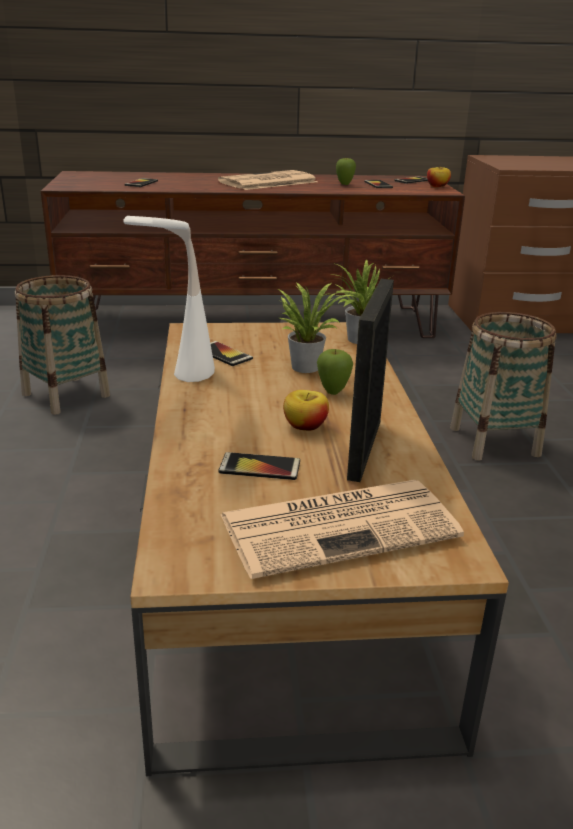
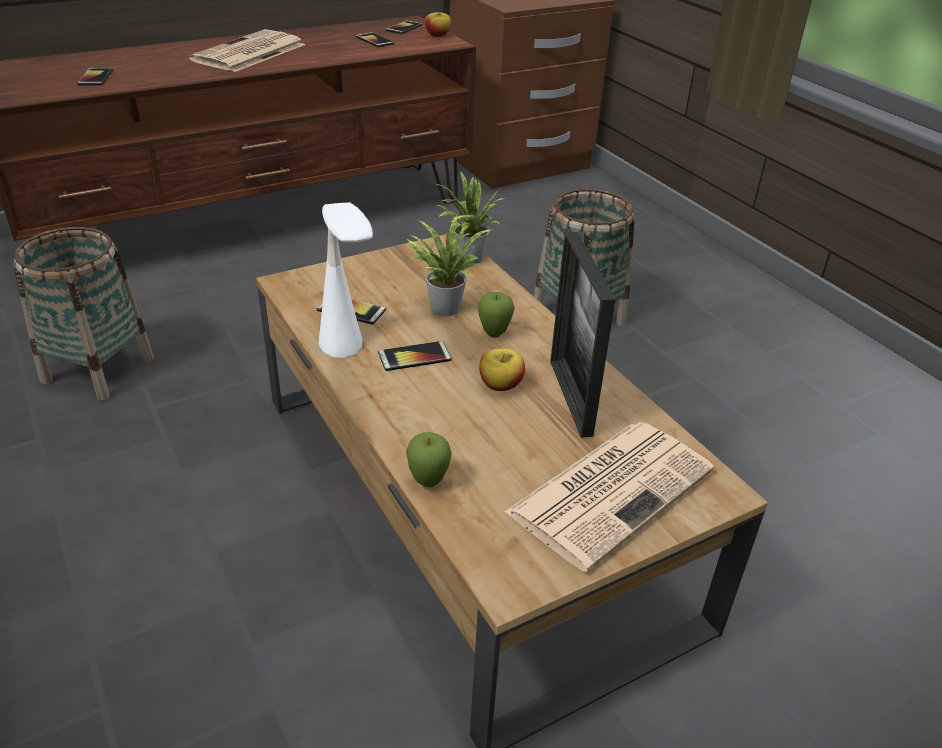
camera: 25 degrees left, 10 degrees up
phone [218,452,300,480] -> phone moved to [378,341,452,371]
apple [336,157,356,185] -> apple moved to [406,432,452,487]

